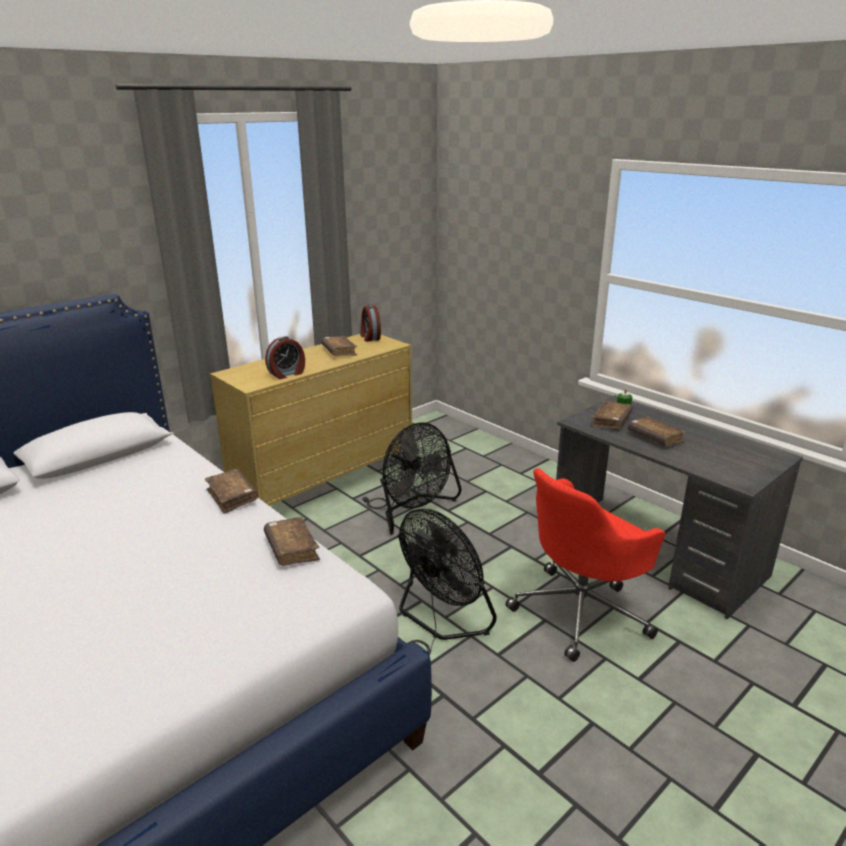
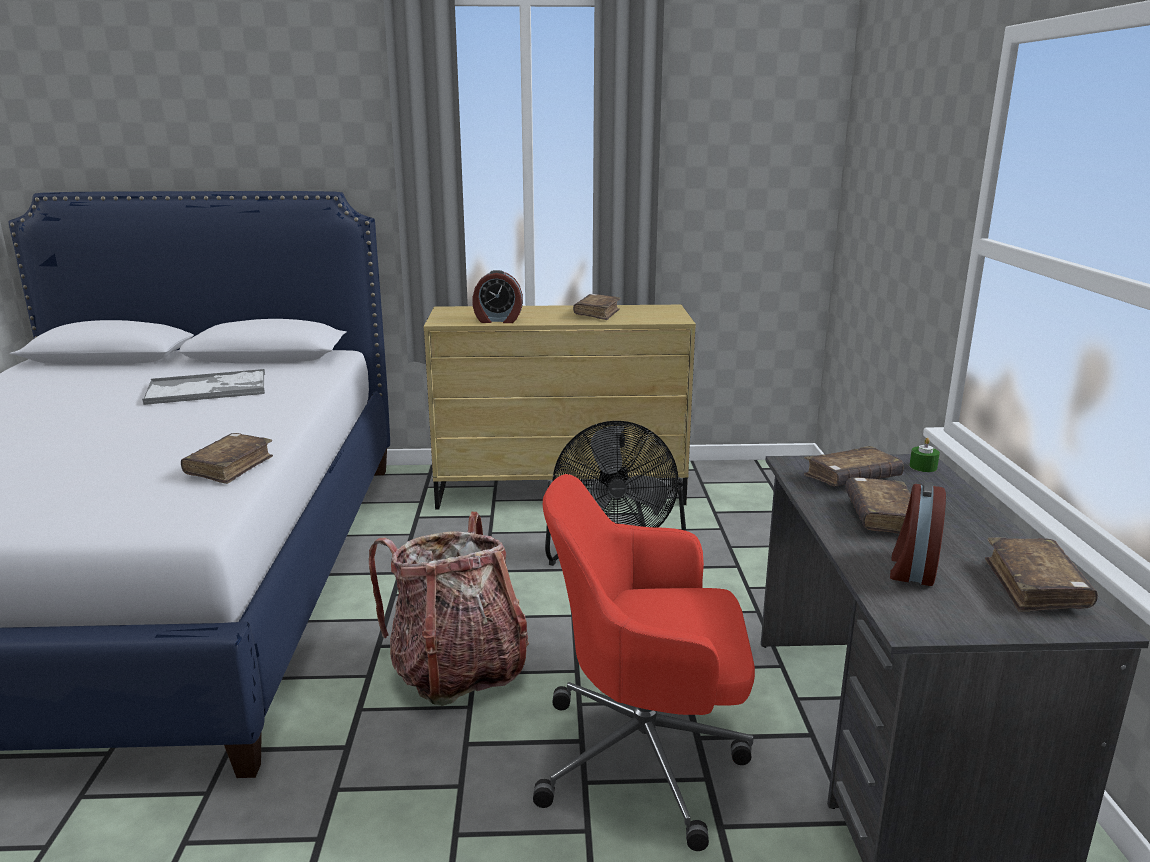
camera: 40 degrees right, 5 degrees down
brown book [205,469,258,514] -> brown book moved to [985,537,1098,612]
alarm clock [360,304,381,342] -> alarm clock moved to [890,482,946,586]
black fan [397,509,497,655] -> backpack [369,512,529,706]
none -> tray [142,369,265,405]

